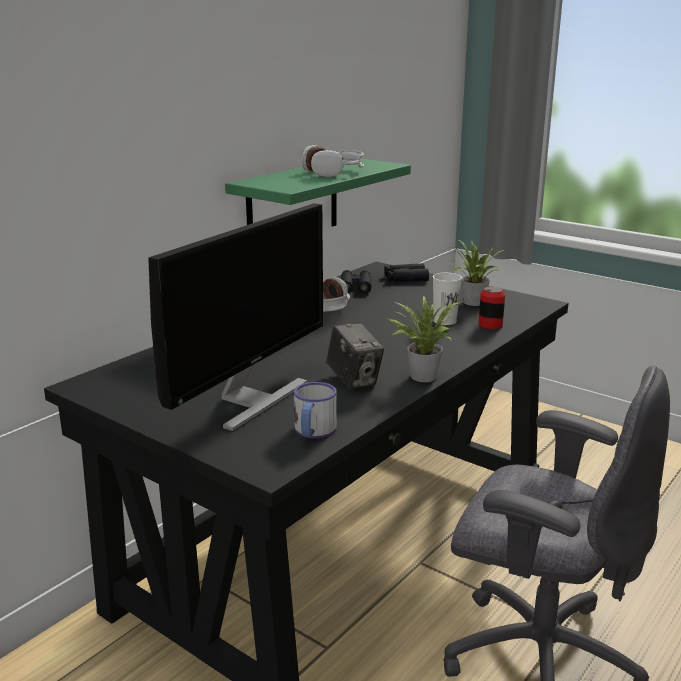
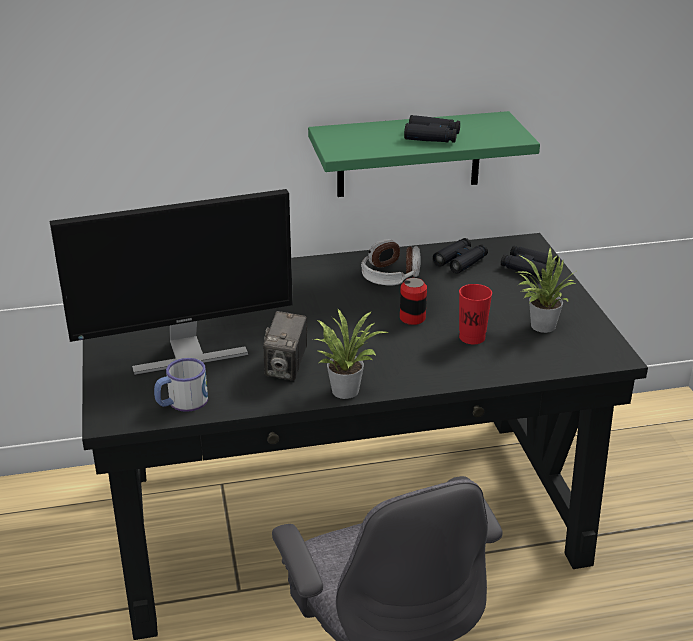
camera: 40 degrees right, 10 degrees up
headphones [301,145,364,177] -> black binoculars [404,115,460,143]
white cup [433,273,462,325] -> red cup [459,284,492,344]
can [479,287,505,330] -> can moved to [400,278,427,325]

